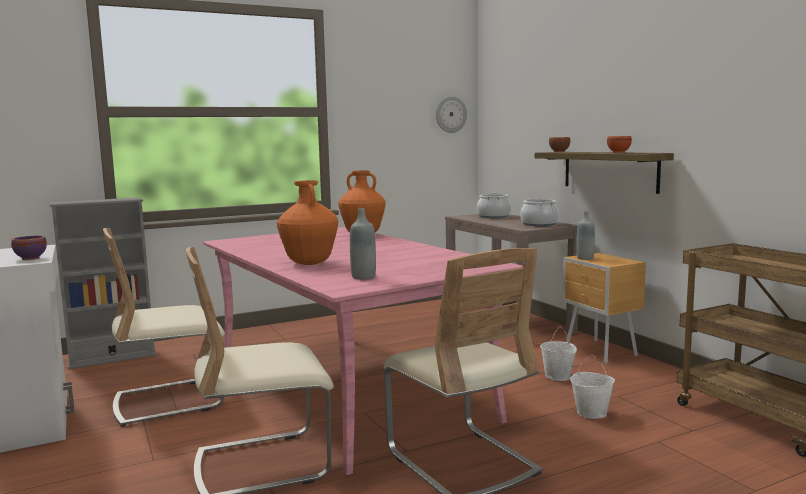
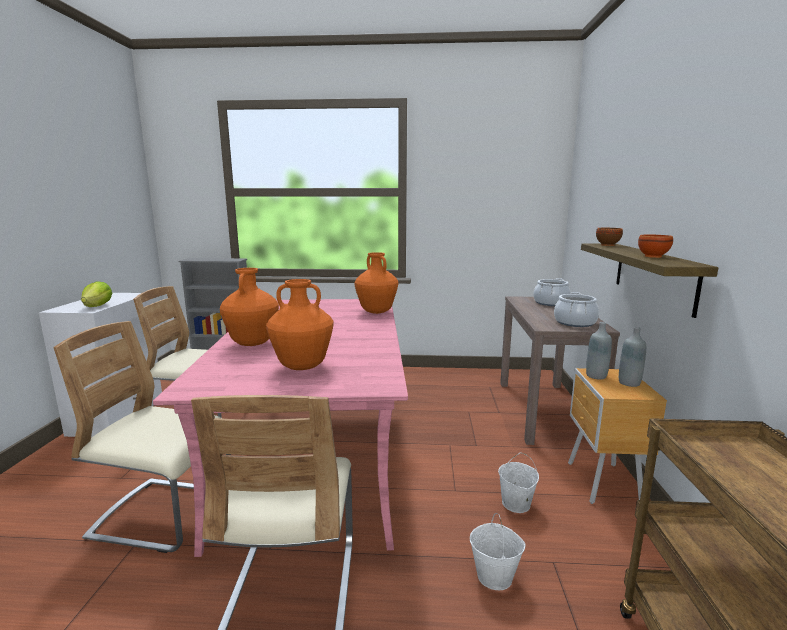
camera: 30 degrees right, 5 degrees up
purple bowl [11,236,47,260] -> lettuce [81,281,113,307]
grey bottle [350,208,376,280] -> grey bottle moved to [619,327,646,387]
wall clock [436,96,467,133] -> none
none -> orange vase [266,279,334,370]

